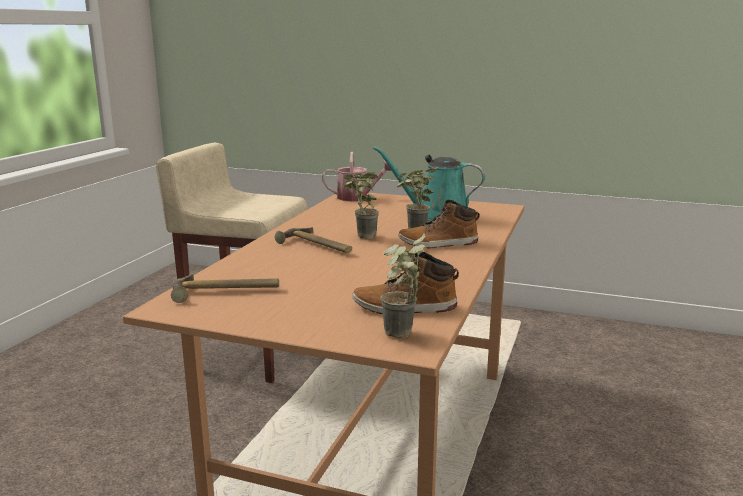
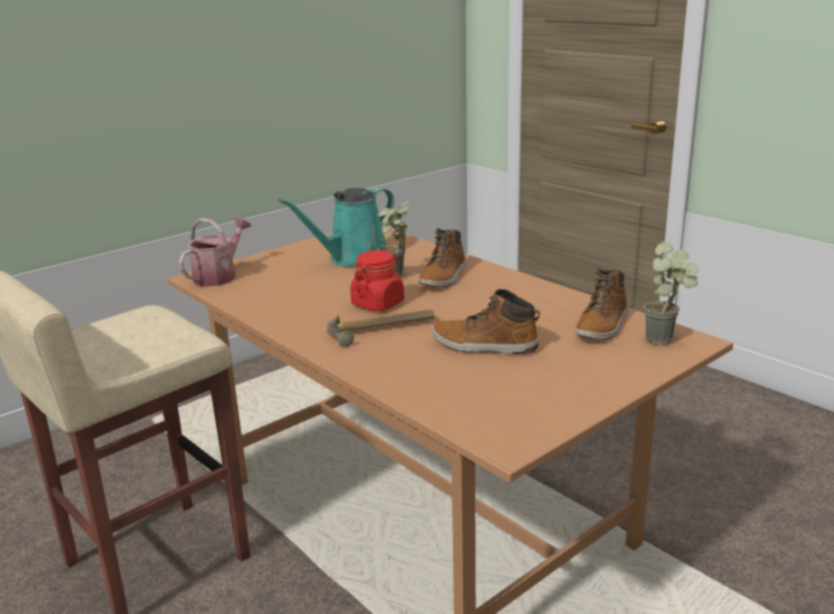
camera: 60 degrees left, 5 degrees up
hammer [171,273,279,303] -> none
potted plant [343,172,379,239] -> red jar [350,251,404,311]
none -> boot [432,289,540,354]

